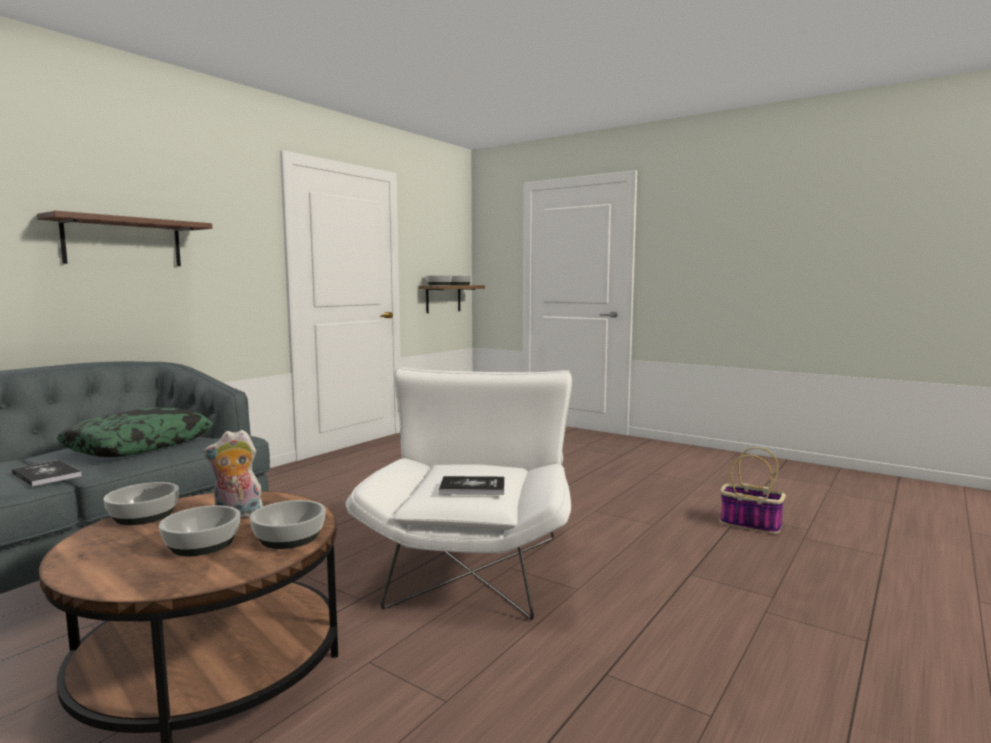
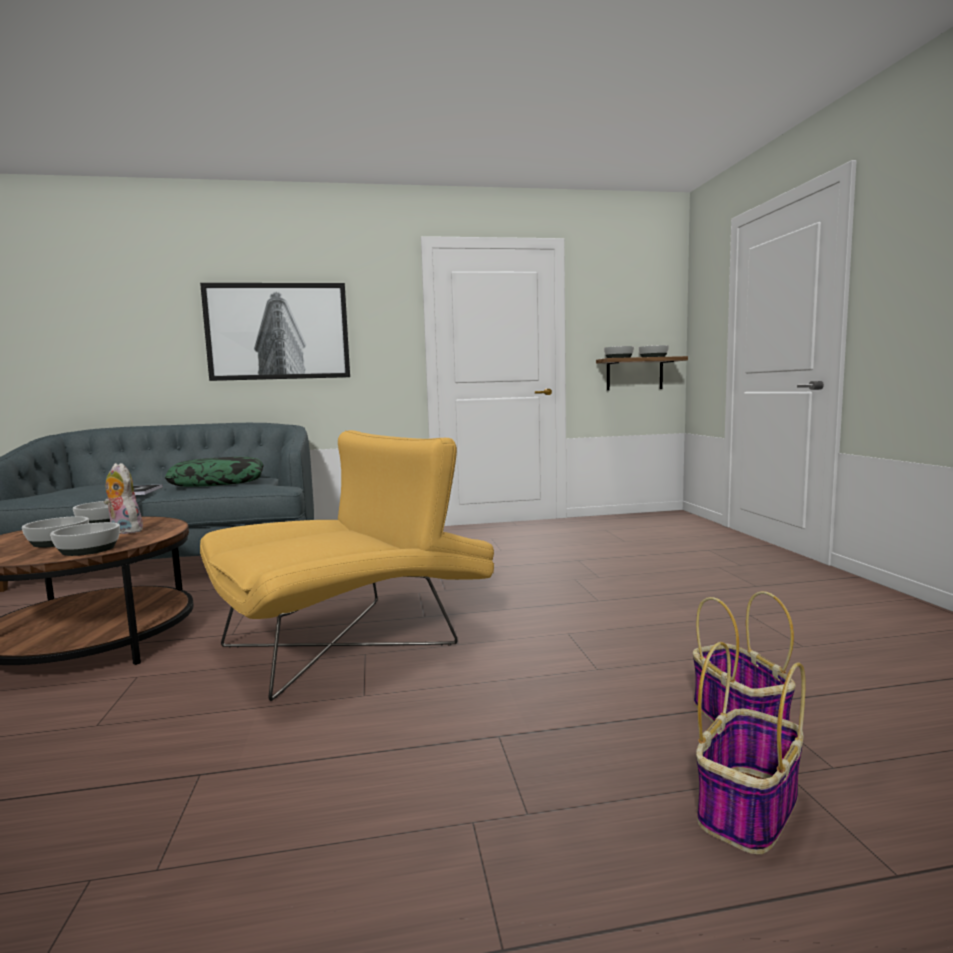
camera: 45 degrees right, 0 degrees up
brown shelf [37,211,212,266] -> picture [200,283,350,381]
white armchair [346,367,572,620] -> yellow armchair [200,430,494,701]
book [439,476,505,495] -> none
none -> basket [696,642,806,855]

